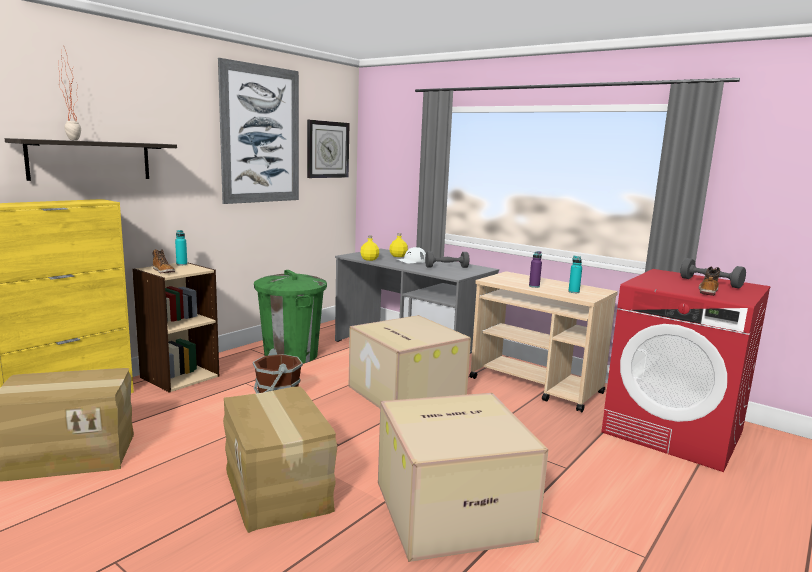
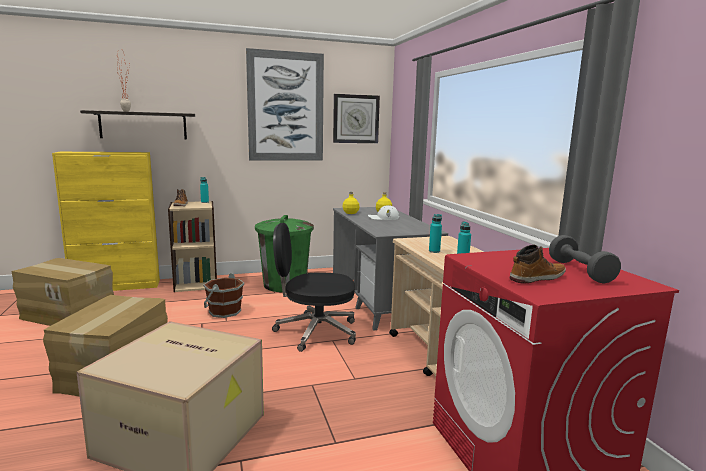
camera: 35 degrees right, 0 degrees up
cardboard box [349,315,471,408] -> black office chair [272,223,356,352]
grey dumbbell [425,251,469,268] -> none
purple bottle [529,251,542,288] -> turquoise bottle [429,214,442,253]

